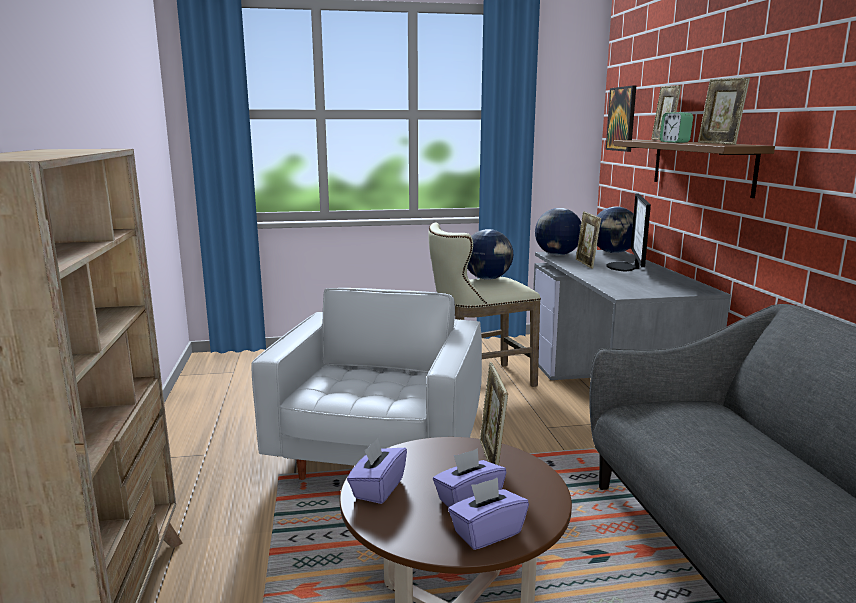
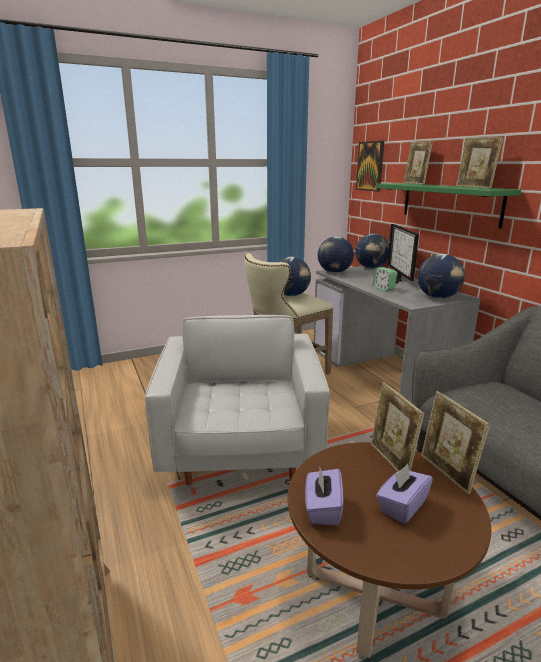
camera: 15 degrees left, 5 degrees up
purple tissue box [448,477,529,550] -> none
picture frame [575,211,601,269] -> picture frame moved to [421,391,490,495]
brown shelf [614,140,775,198] -> green shelf [376,183,521,228]
alarm clock [660,112,693,143] -> alarm clock moved to [373,267,397,291]
none -> globe [417,254,465,299]

